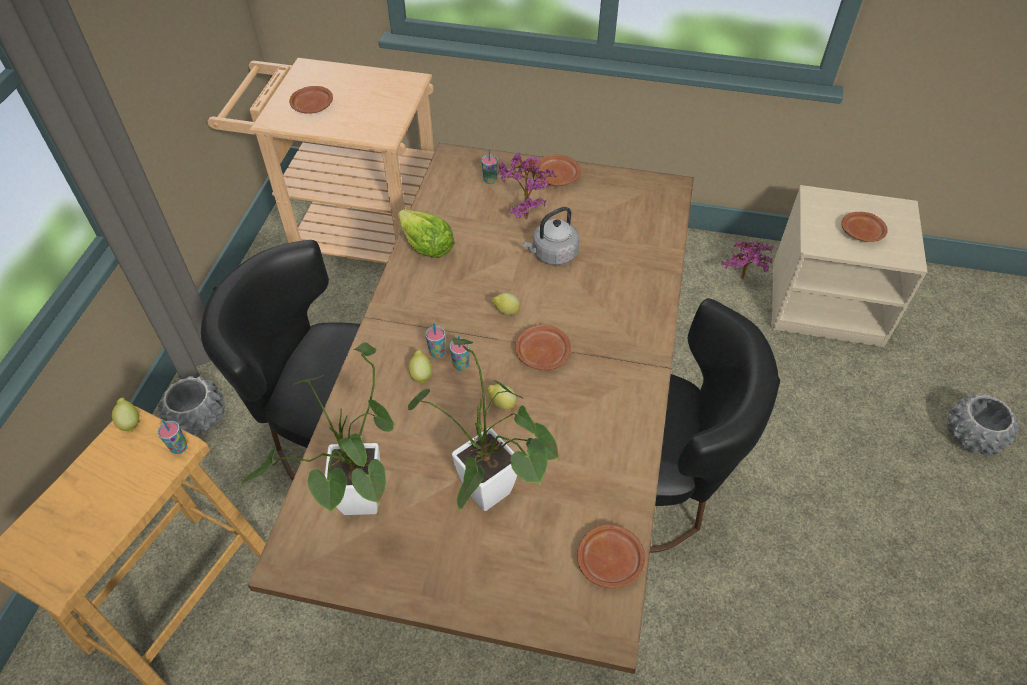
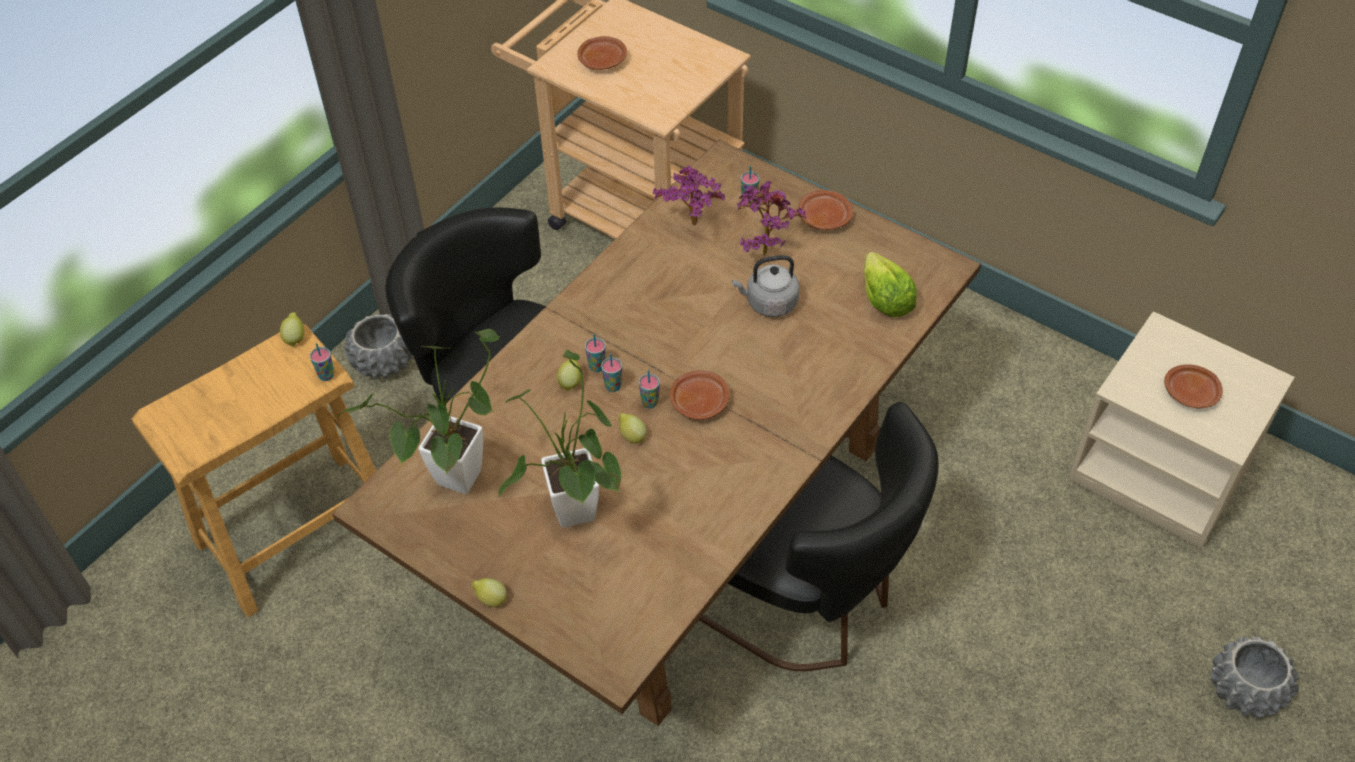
camera: 25 degrees right, 0 degrees up
lettuce [398,209,455,258] -> lettuce moved to [864,252,917,317]
lemon [492,293,520,315] -> lemon moved to [472,578,507,607]
brown plate [577,524,646,588] -> none
potted plant [721,240,773,279] -> potted plant moved to [653,166,725,225]
none -> cup [639,370,660,408]

